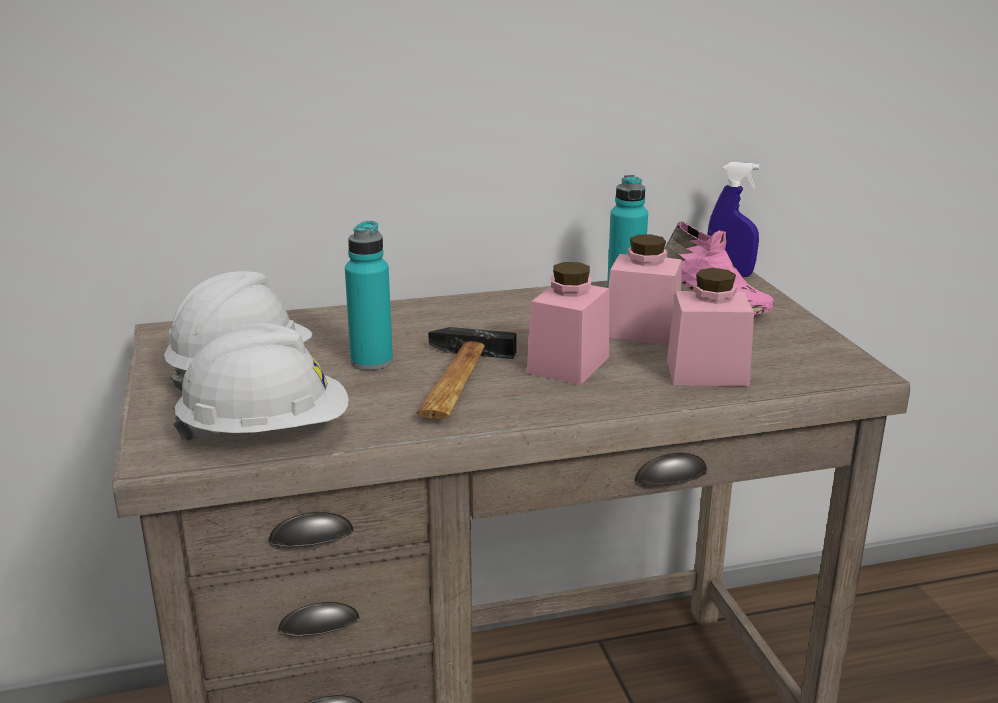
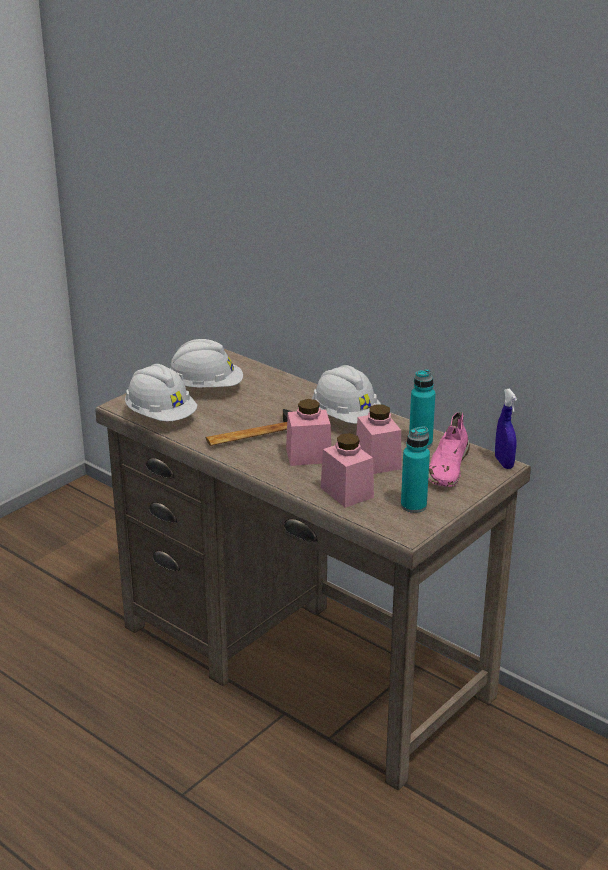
camera: 55 degrees right, 5 degrees up
turquoise bottle [345,221,393,370] -> turquoise bottle moved to [401,427,430,513]
none -> white hard hat [312,365,382,424]

